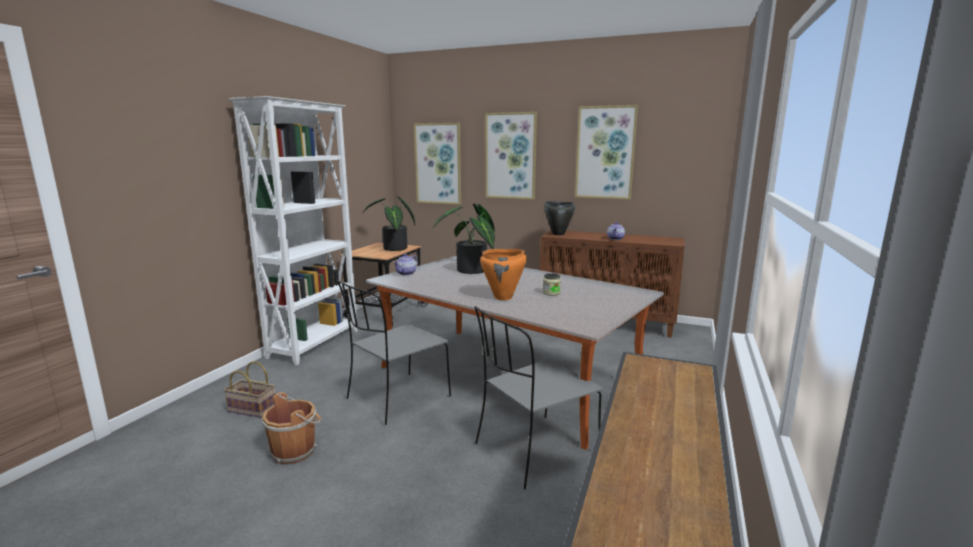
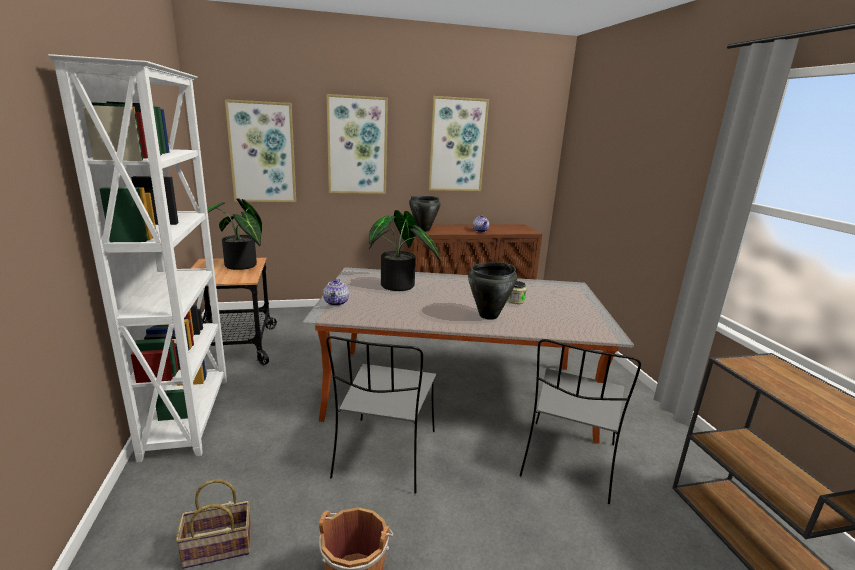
camera: 35 degrees left, 5 degrees up
orange cooking pot [480,249,527,300] -> black cooking pot [468,262,517,320]

